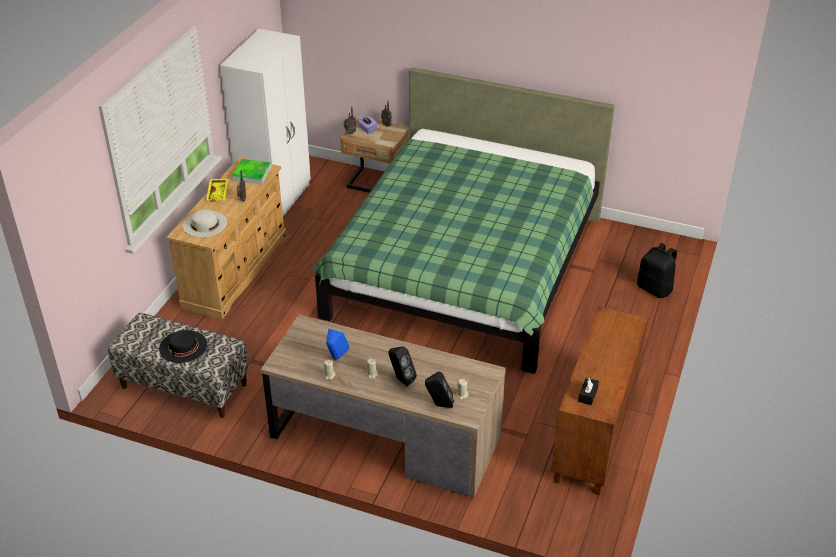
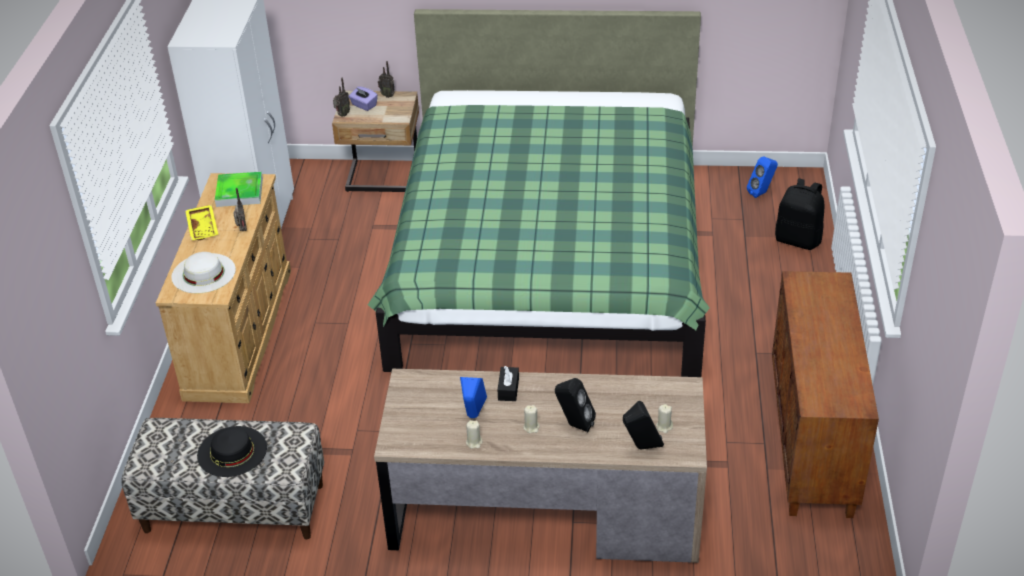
camera: 15 degrees left, 0 degrees up
black tissue box [578,377,599,405] -> black tissue box moved to [498,366,519,401]
none -> blue speaker [747,156,778,198]

